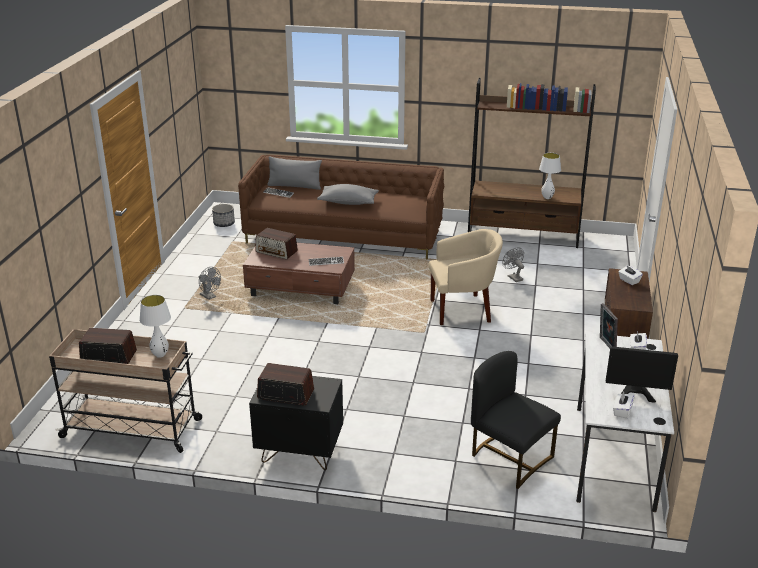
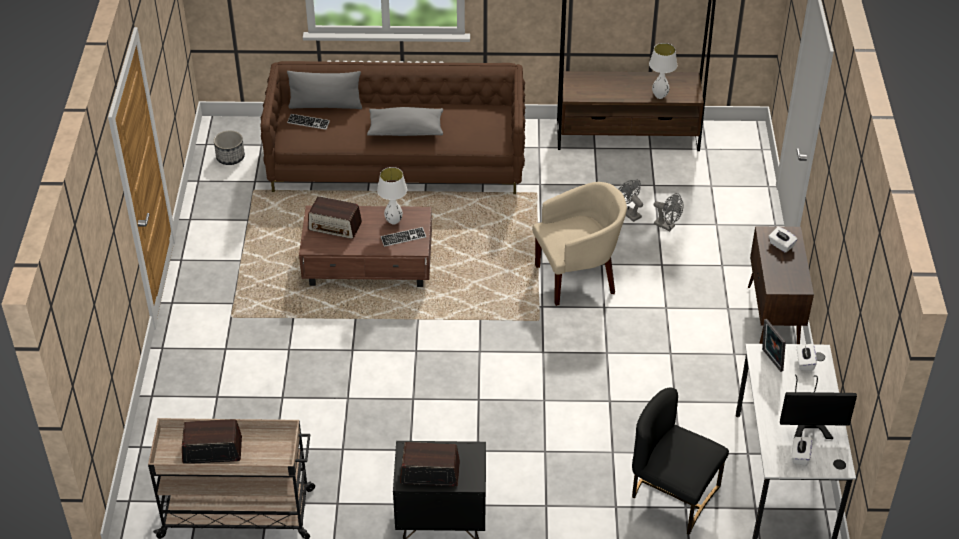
camera: 10 degrees left, 15 degrees up
white table lamp [139,295,171,358] -> white table lamp moved to [377,167,407,225]
grey fan [199,267,221,300] -> grey fan moved to [654,193,684,231]

